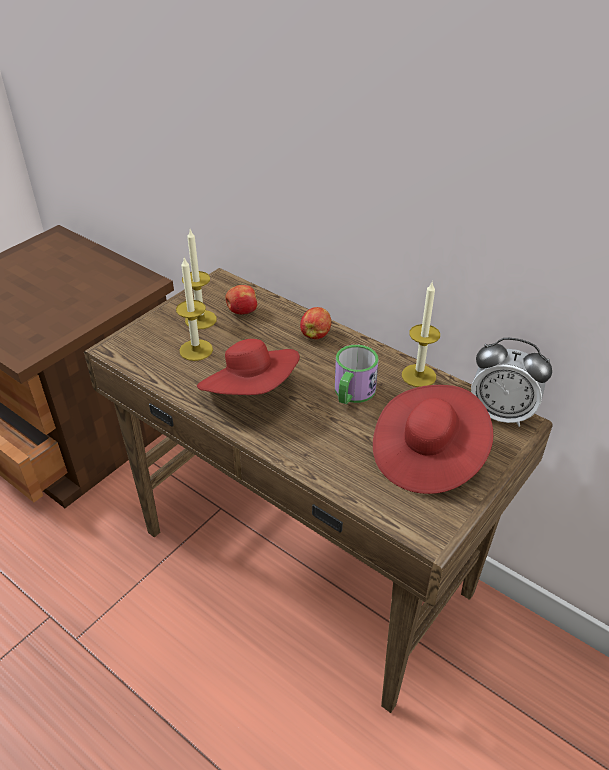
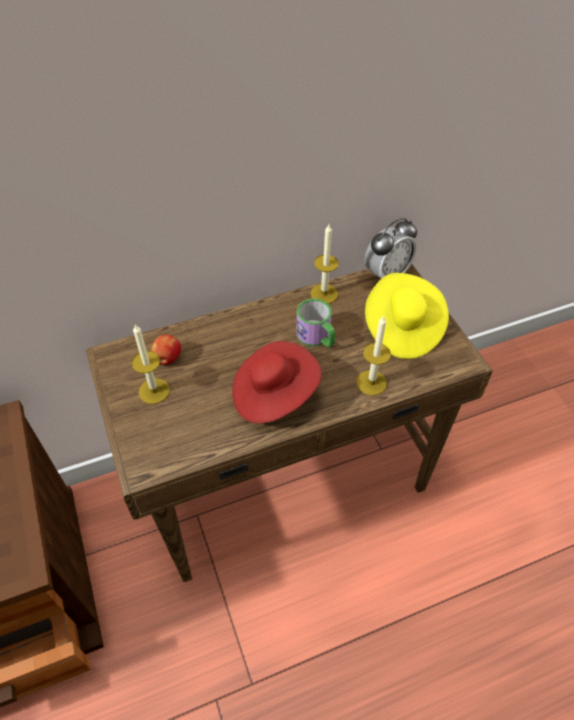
camera: 60 degrees left, 10 degrees up
candle [176,258,213,361] -> candle moved to [356,315,391,395]
apple [300,307,331,339] -> none
red hat [373,385,493,494] -> yellow hat [365,273,449,359]

